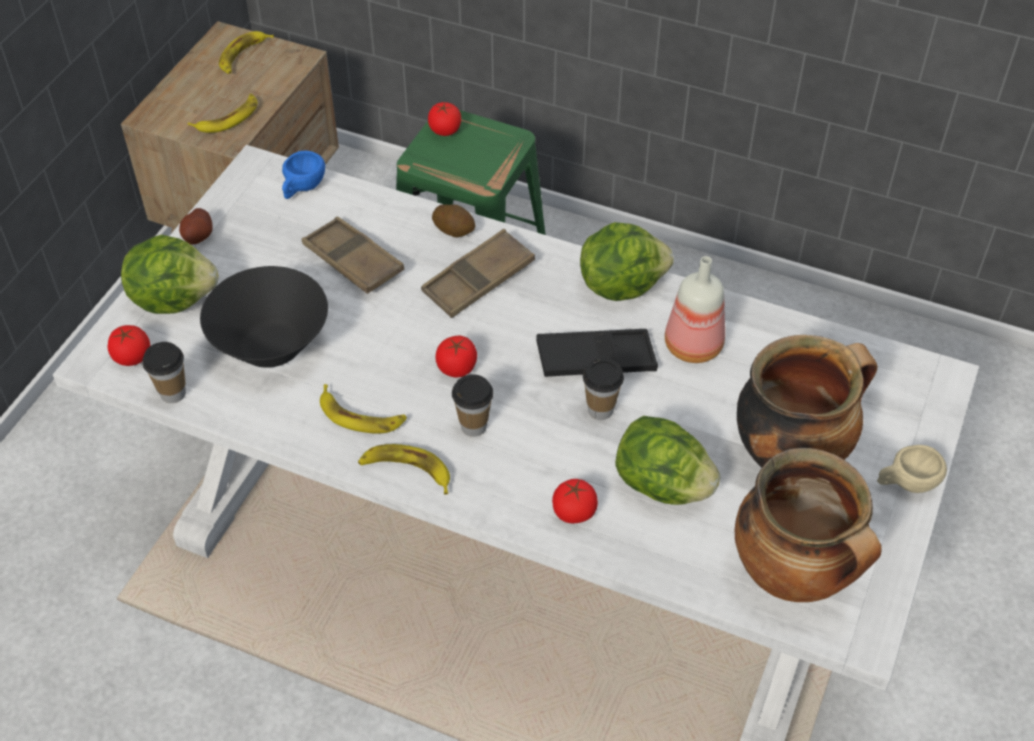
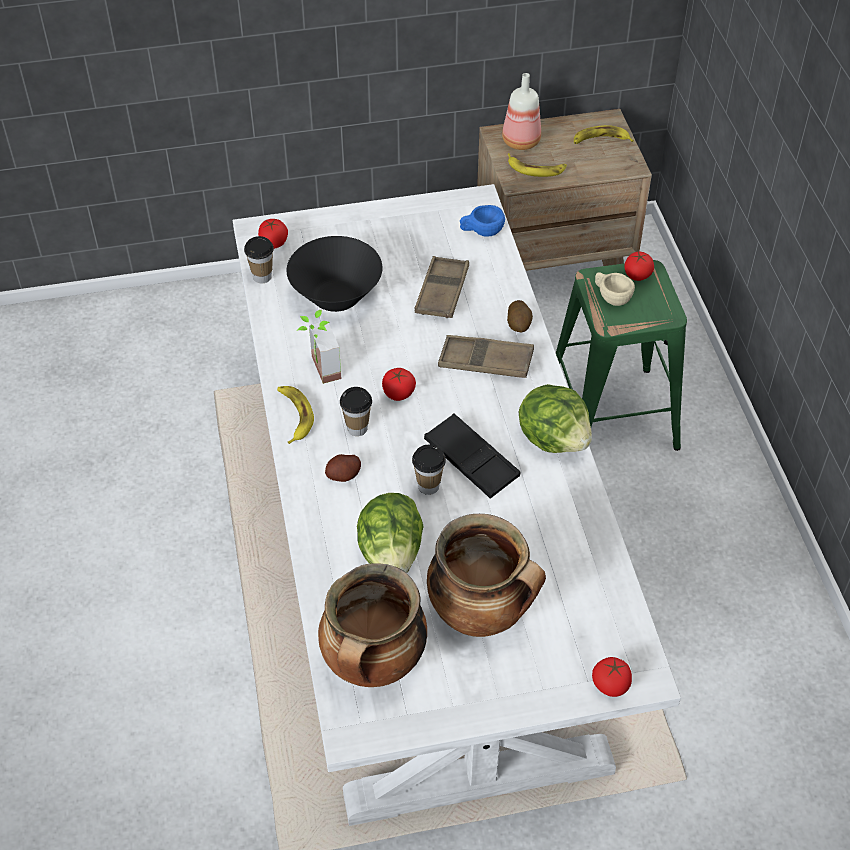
camera: 55 degrees right, 0 degrees up
lettuce [121,235,219,314] -> none
potato [179,208,213,244] -> potato moved to [325,454,361,482]
banana [320,384,407,434] -> potted plant [298,310,341,384]
tomato [552,479,598,523] -> tomato moved to [592,657,632,697]
bottle [665,256,725,363] -> bottle moved to [502,73,541,150]
beige cup [877,445,947,493] -> beige cup moved to [595,272,635,306]

